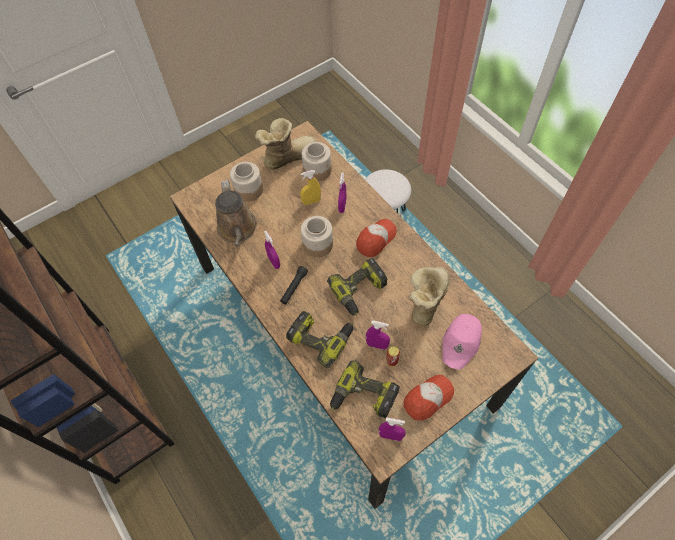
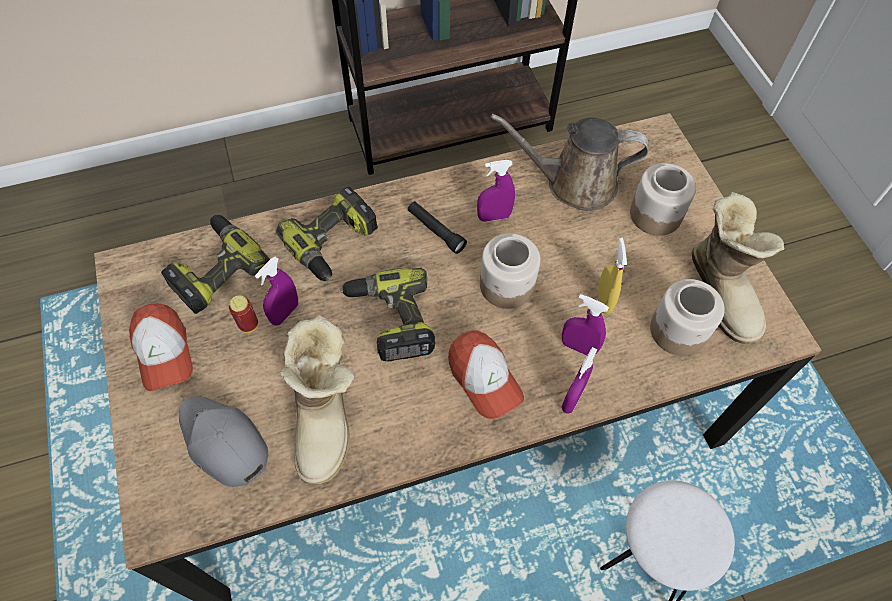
camera: 105 degrees right, 0 degrees up
purple spray bottle [379,418,405,441] -> purple spray bottle moved to [562,347,597,414]
boot [409,267,450,326] -> boot turned 45 degrees clockwise [280,315,355,485]
pink cap [442,314,482,369] -> grey cap [179,397,268,487]

